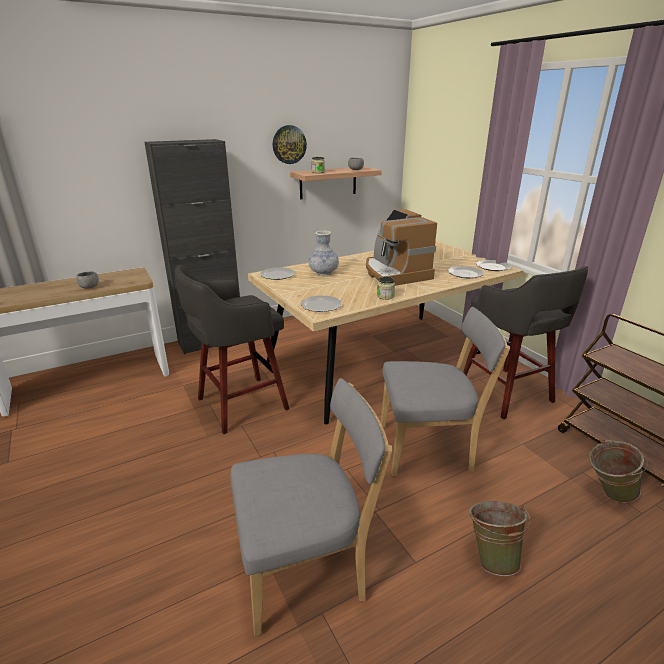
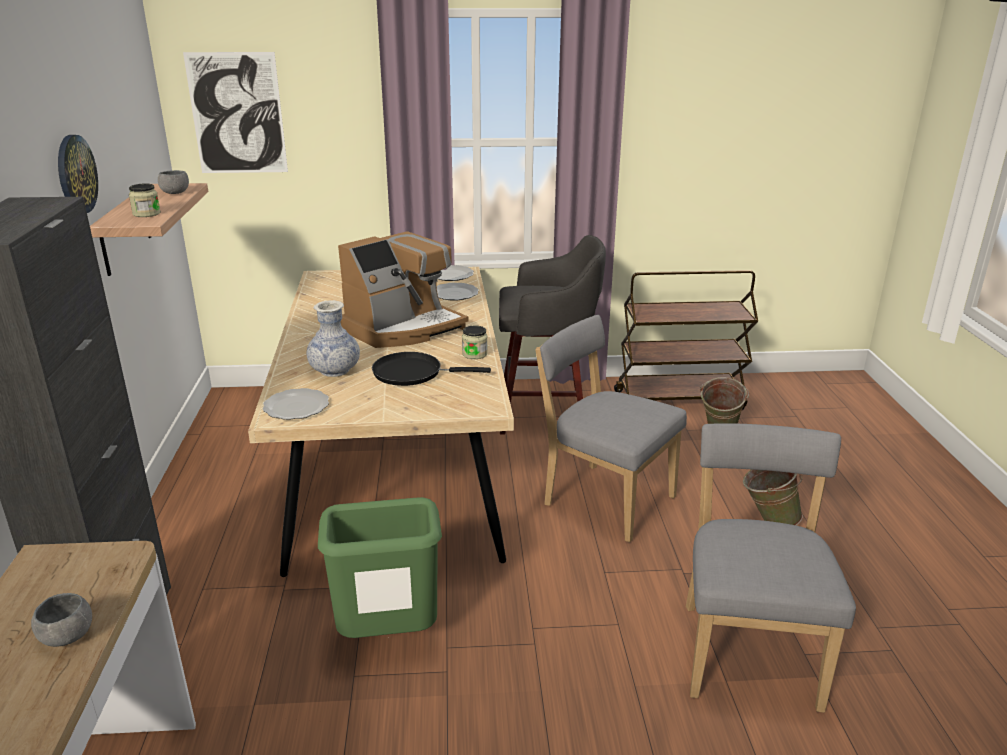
camera: 65 degrees left, 0 degrees up
grey stool [175,265,289,434] -> green trash can [318,497,442,638]
plate [301,295,342,312] -> none
coffee machine [366,209,437,286] -> coffee machine turned 45 degrees counterclockwise [338,231,469,348]
grey chair [381,307,510,476] -> grey chair turned 75 degrees counterclockwise [535,315,687,543]
none -> picture [183,52,288,173]
none -> black frying pan [372,352,491,386]

